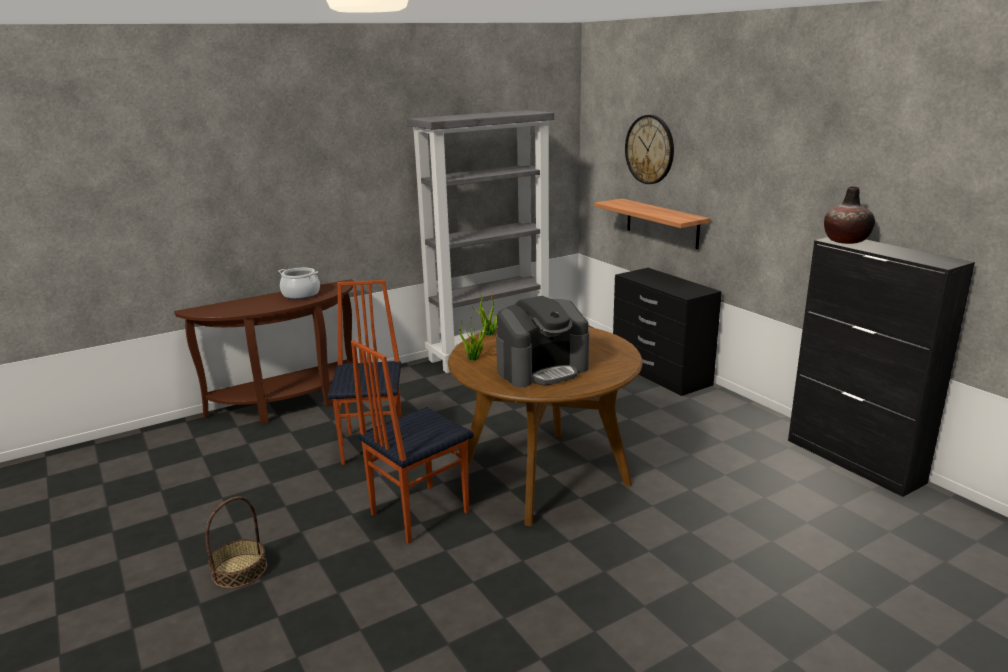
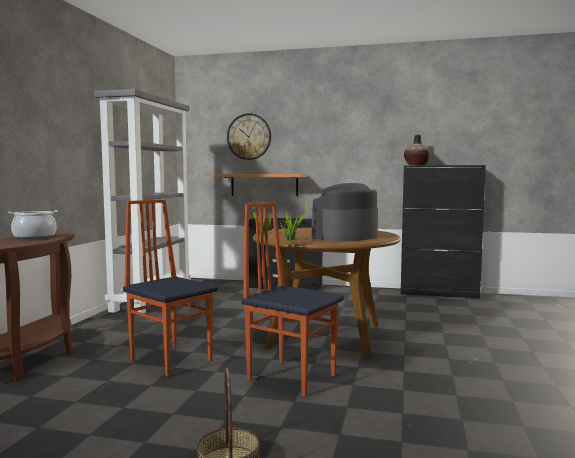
camera: 45 degrees left, 15 degrees down
chair [351,340,474,544] -> chair turned 120 degrees clockwise [242,202,344,397]
coffee machine [496,296,589,387] -> coffee machine turned 150 degrees counterclockwise [312,183,378,242]

